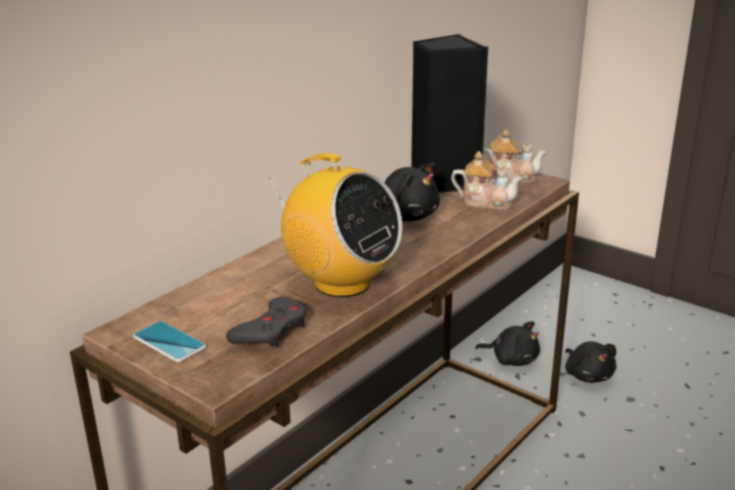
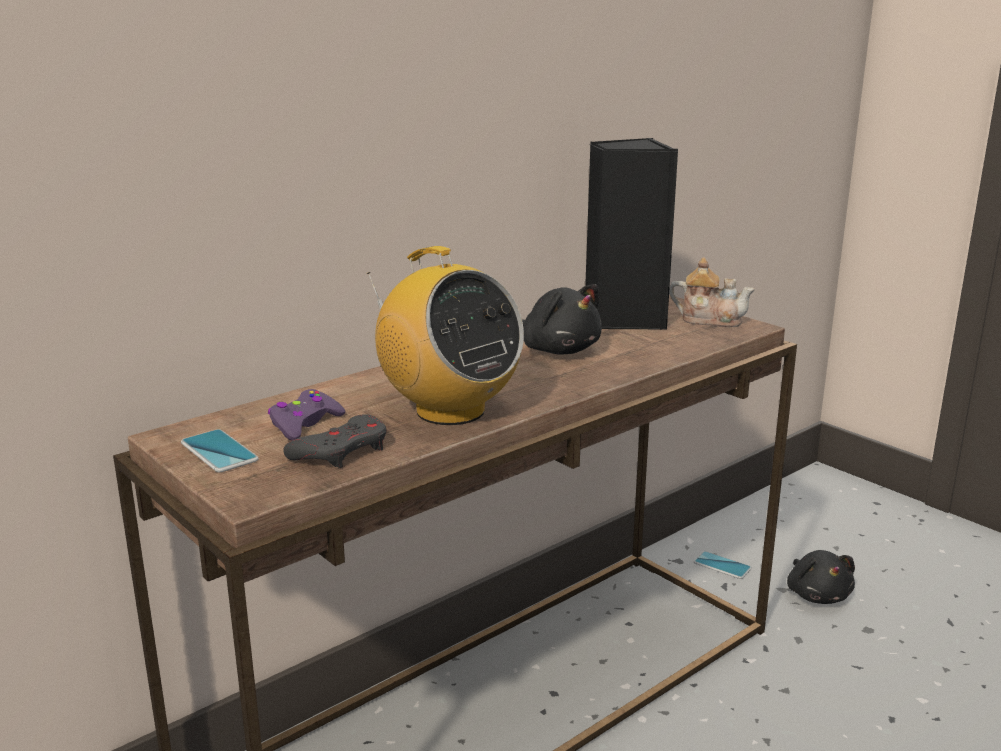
camera: 10 degrees right, 5 degrees down
teapot [451,151,523,210] -> none
black plush toy [475,321,540,366] -> phone [694,551,752,579]
none -> purple game controller [268,389,345,440]

